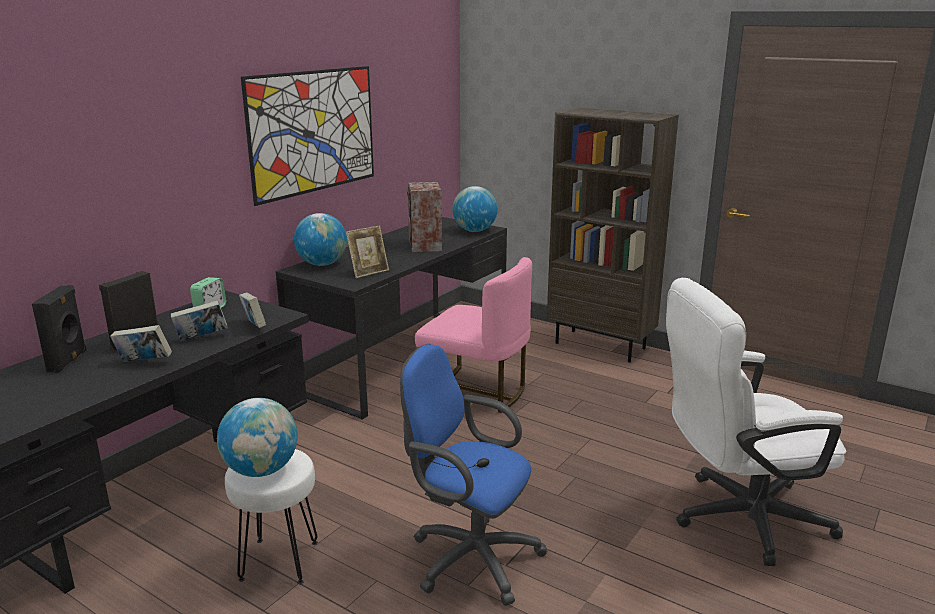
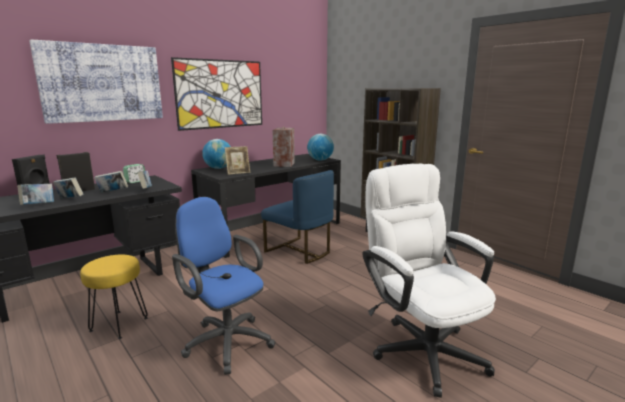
camera: 15 degrees right, 5 degrees down
globe [217,398,298,477] -> none
white stool [225,449,318,584] -> yellow stool [80,255,148,339]
pink chair [415,257,532,413] -> blue chair [261,170,334,264]
white office chair [666,278,847,566] -> white office chair turned 60 degrees clockwise [362,164,496,398]
none -> book [17,184,54,205]
none -> picture [29,39,163,124]

